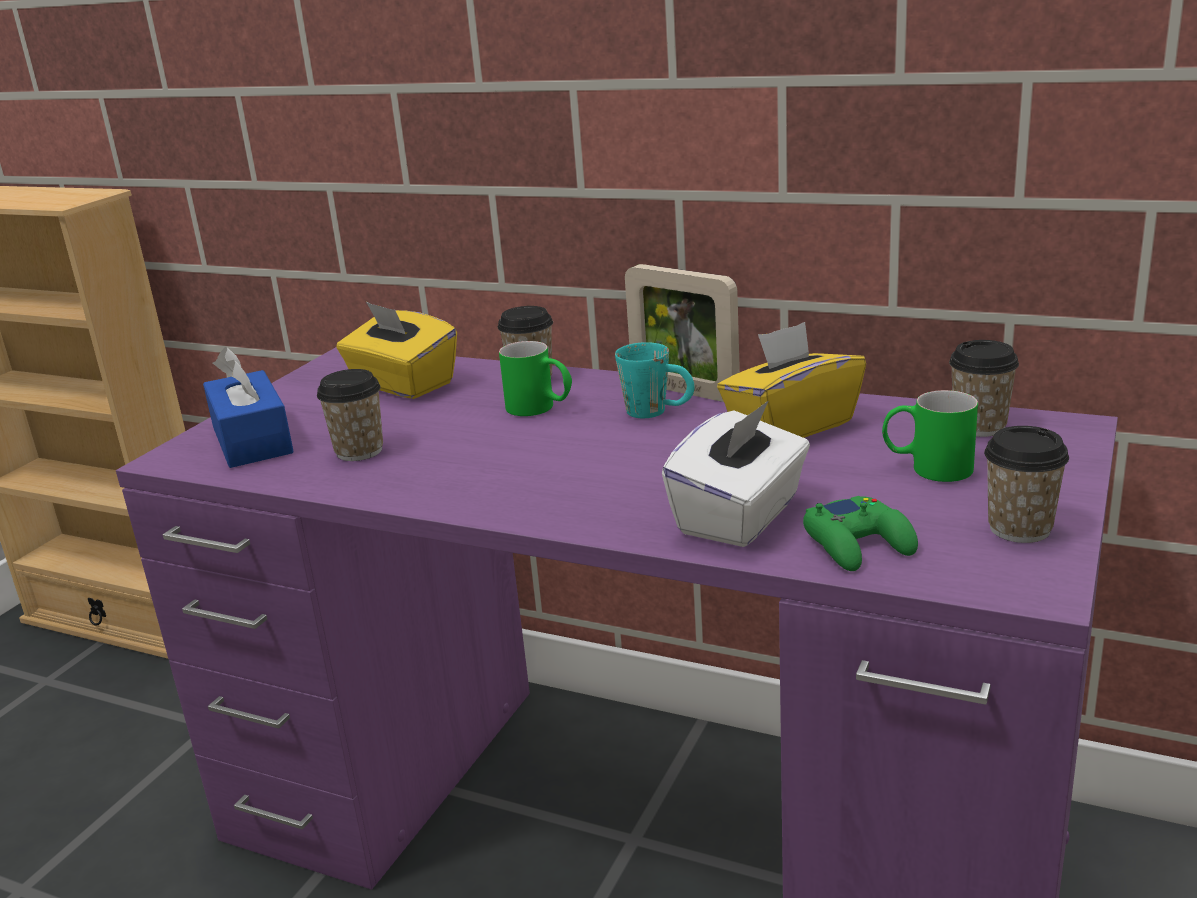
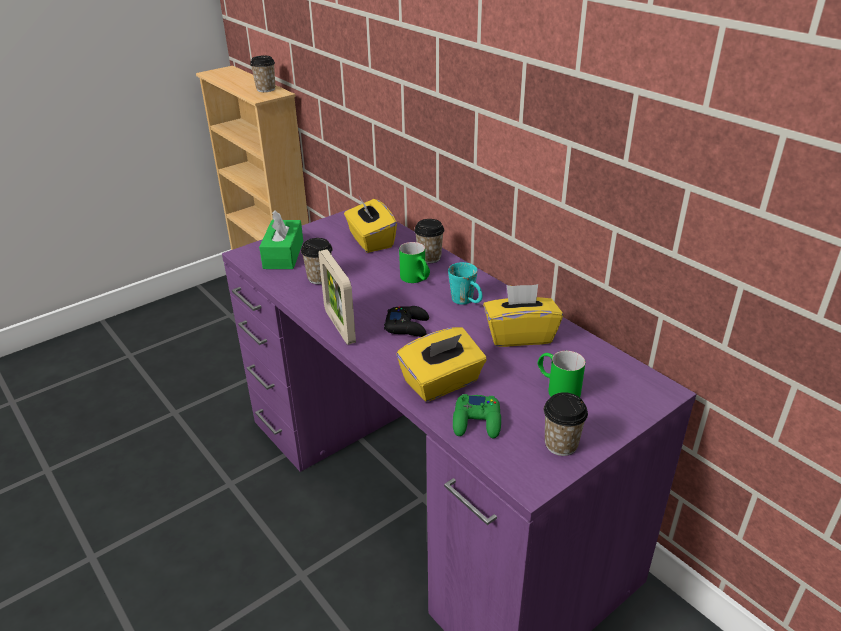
camera: 25 degrees right, 10 degrees up
blue tissue box [203,347,294,468] -> green tissue box [259,210,303,269]
picture frame [625,264,740,402] -> picture frame moved to [319,249,356,345]
white tissue box [662,400,810,547] -> yellow tissue box [397,327,487,402]
cup [949,340,1019,437] -> cup moved to [250,56,275,92]
none -> black game controller [384,306,429,337]

